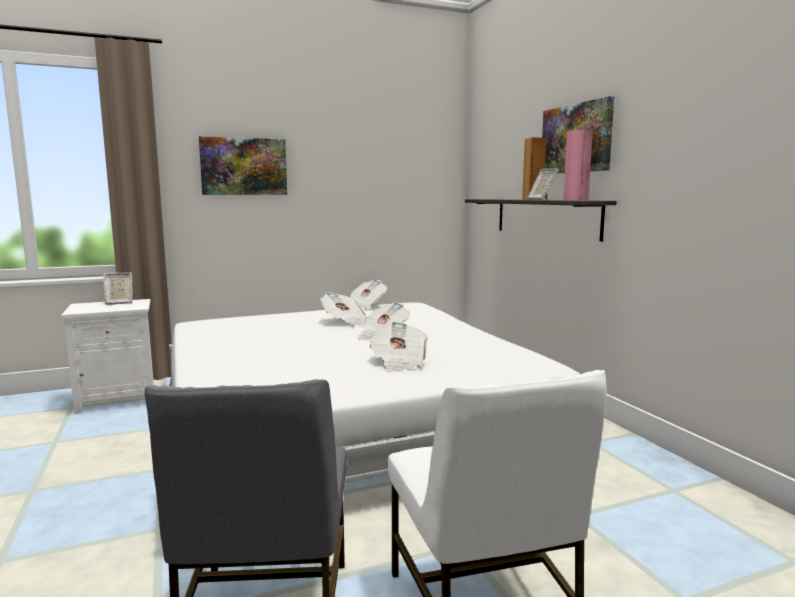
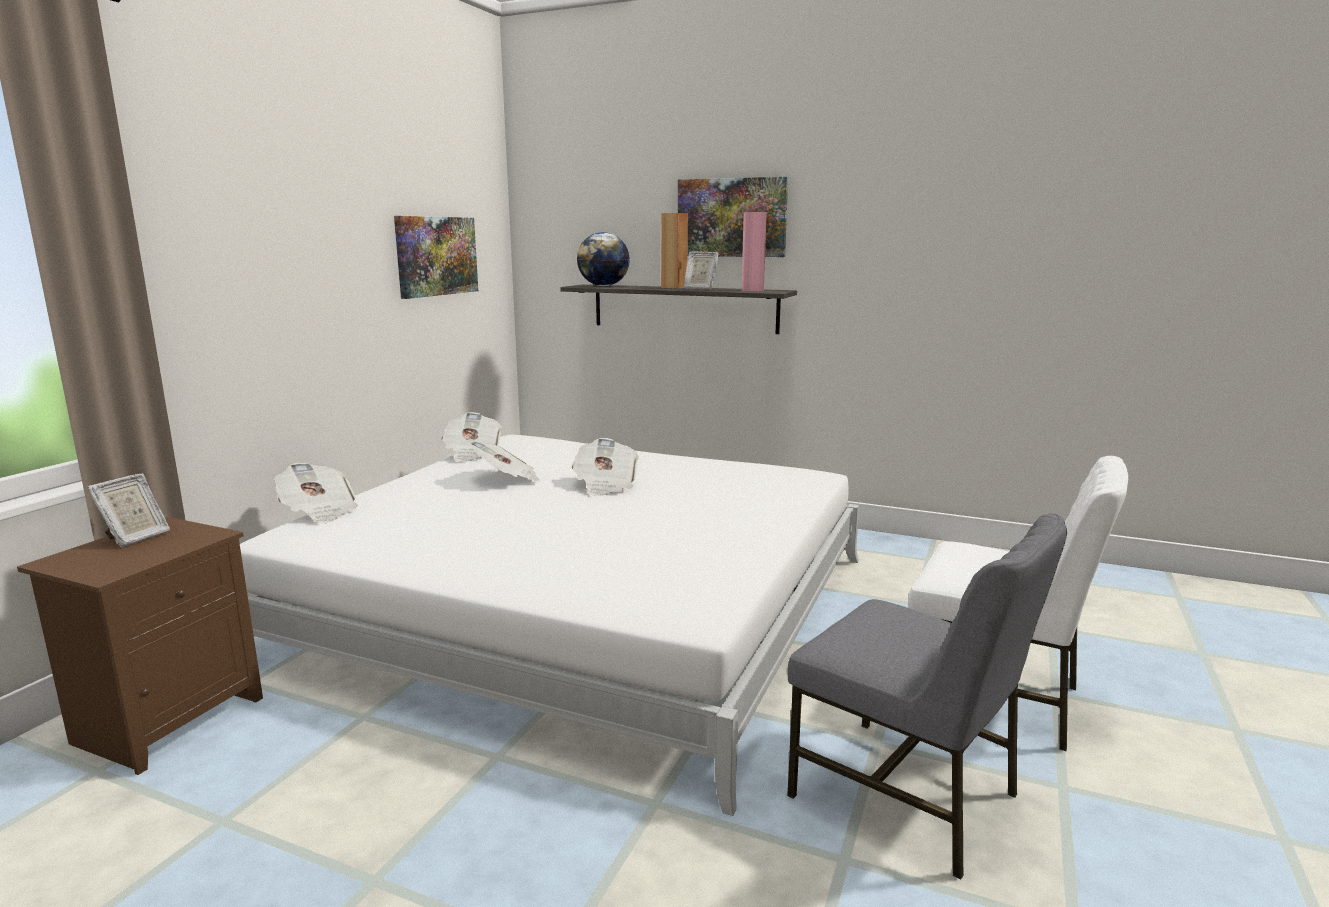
camera: 45 degrees left, 5 degrees up
white nightstand [61,299,154,414] -> brown nightstand [17,517,263,775]
picture [199,136,287,195] -> picture moved to [394,216,478,299]
newspaper [370,321,428,372] -> newspaper moved to [274,462,358,524]
none -> globe [577,232,630,286]

